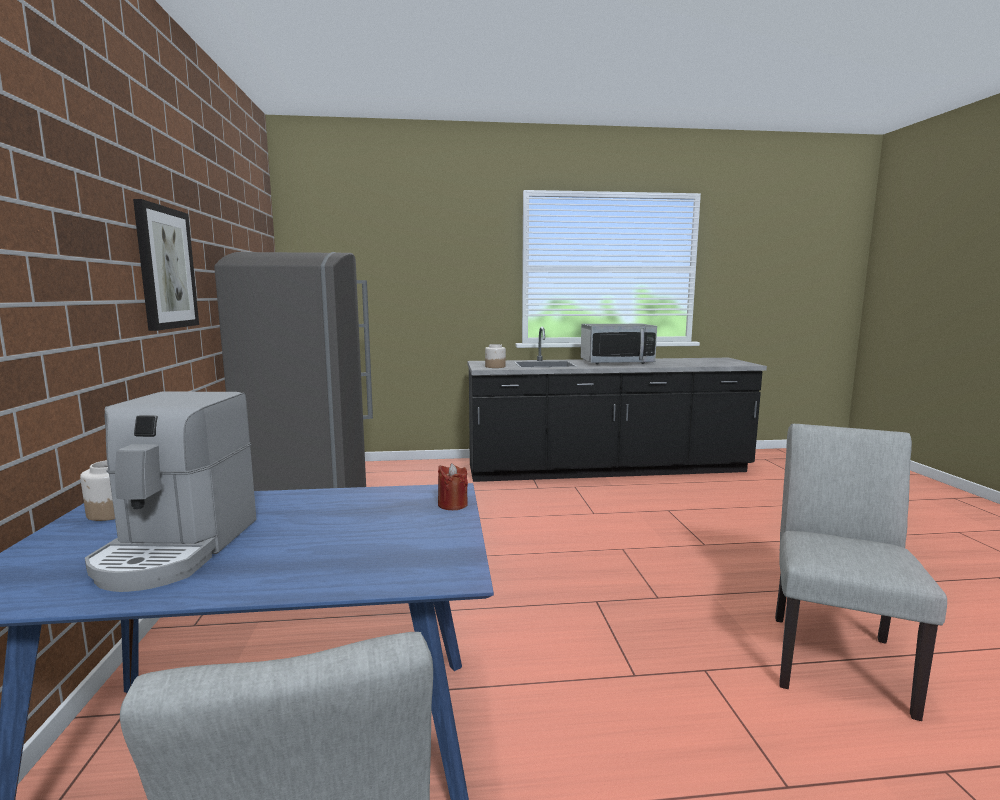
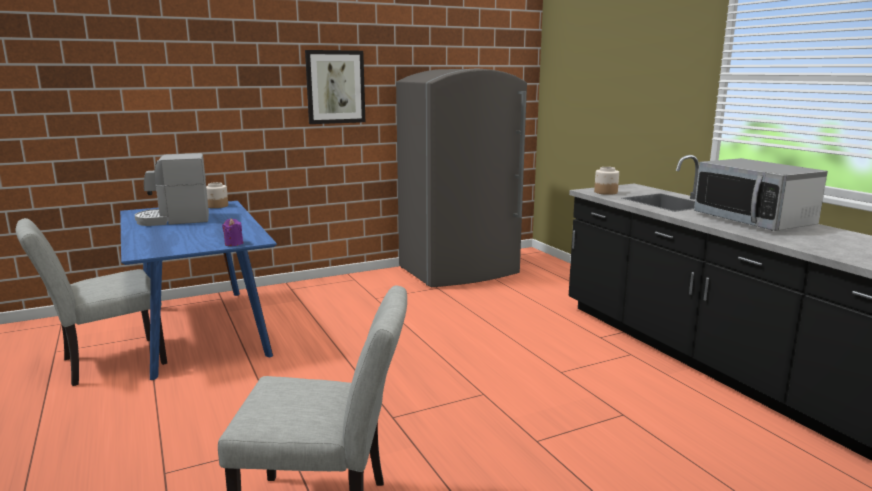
camera: 70 degrees right, 5 degrees up
red candle [438,463,468,510] -> purple candle [222,218,243,246]

